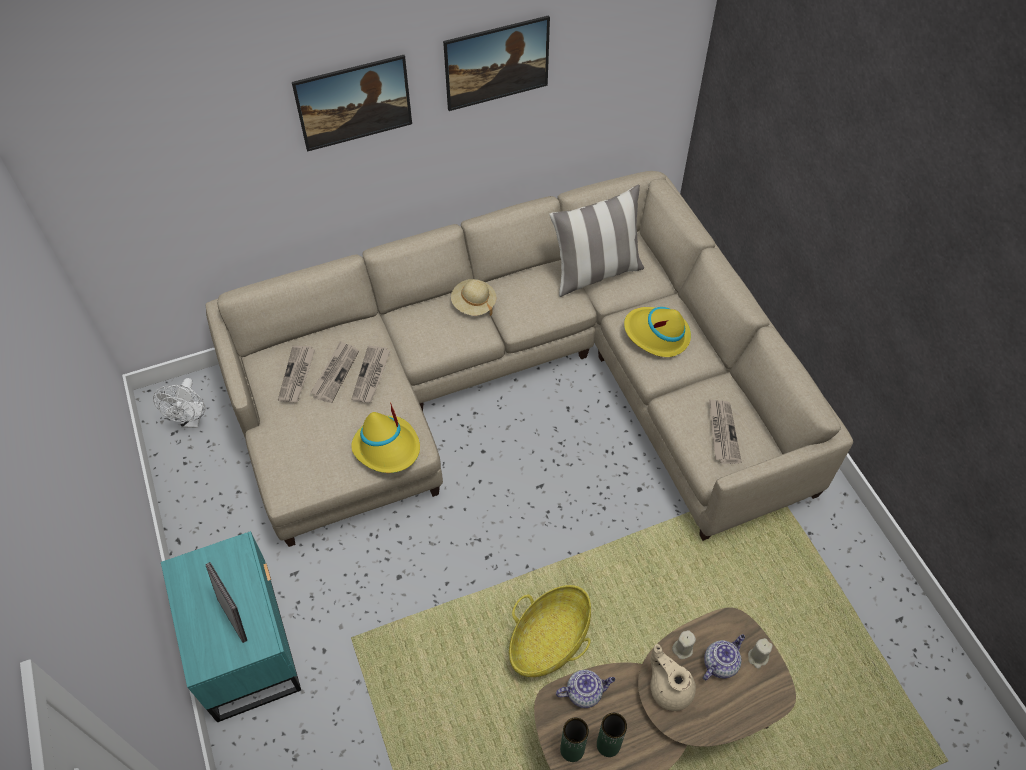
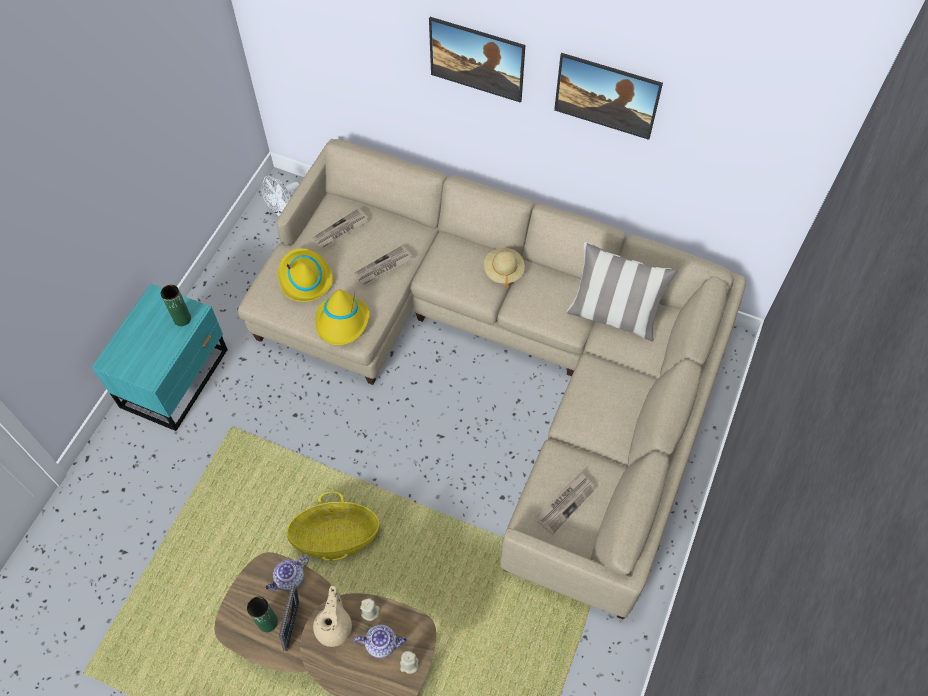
camera: 45 degrees right, 5 degrees up
picture frame [205,562,247,643] -> picture frame moved to [279,584,299,651]
newspaper [310,341,359,403] -> none
teapot [556,670,615,708] -> teapot turned 105 degrees clockwise [266,556,309,591]
green vase [560,718,589,762] -> green vase moved to [161,285,191,326]
yellow hat [624,307,691,357] -> yellow hat moved to [278,248,333,302]

